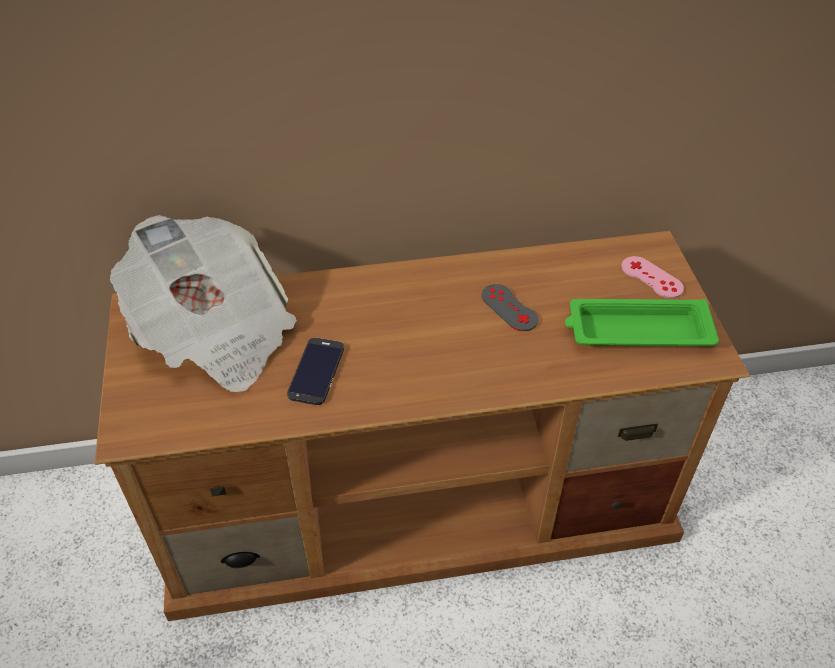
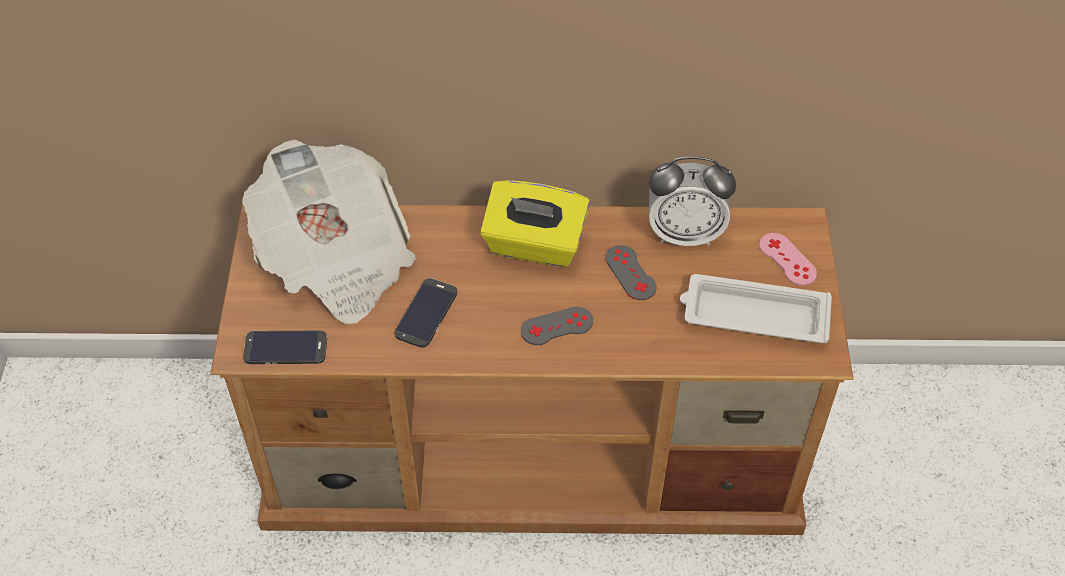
camera: 10 degrees right, 5 degrees up
green tray [565,299,719,346] -> white tray [680,274,832,343]
none -> phone [243,331,327,364]
none -> yellow tissue box [480,180,590,267]
none -> grey game controller [521,307,593,345]
none -> alarm clock [649,156,736,246]

